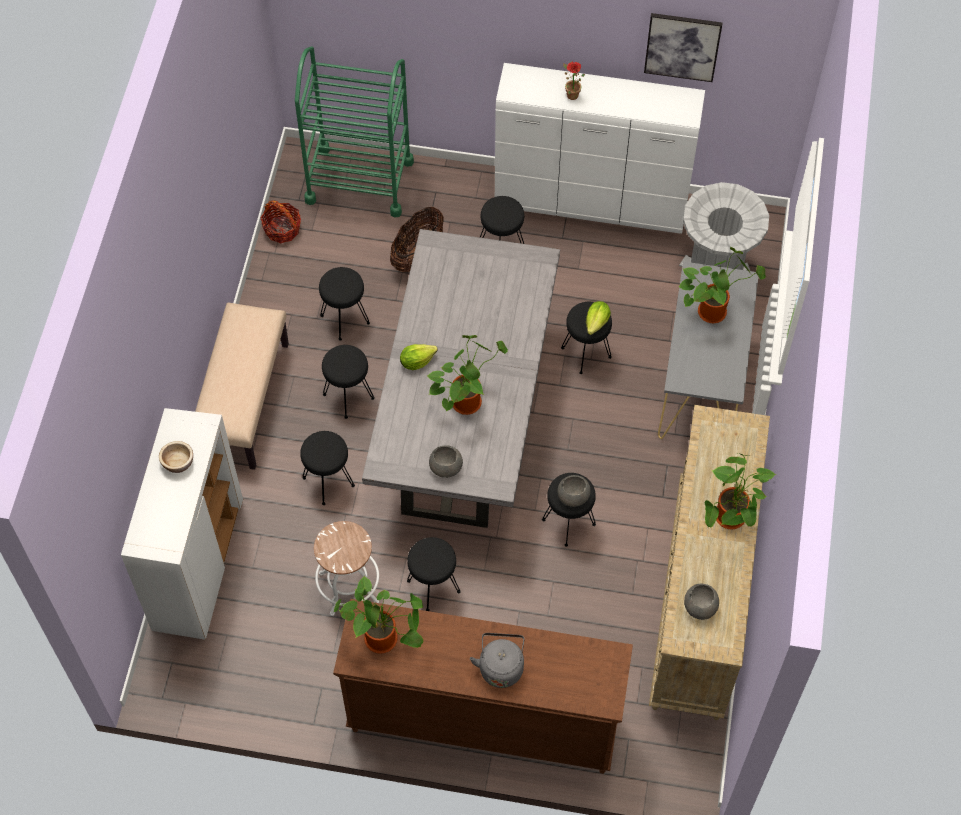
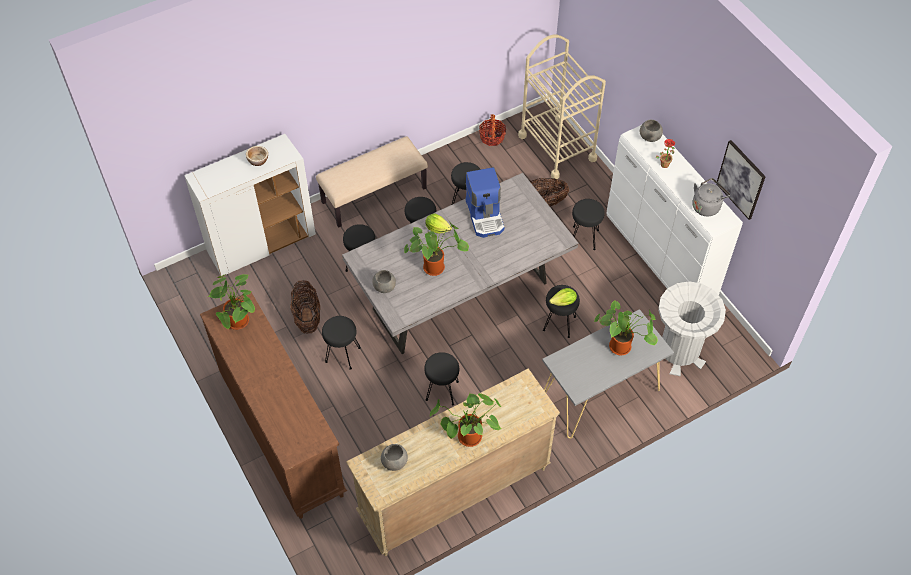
camera: 50 degrees right, 5 degrees down
green cart [295,47,414,217] -> beige cart [518,35,606,179]
white stool [314,521,379,616] -> basket [290,280,320,333]
grey kettle [470,633,524,688] -> grey kettle moved to [692,178,730,216]
grey bowl [558,475,591,507] -> grey bowl moved to [640,120,663,142]
none -> coffee machine [465,167,504,238]

